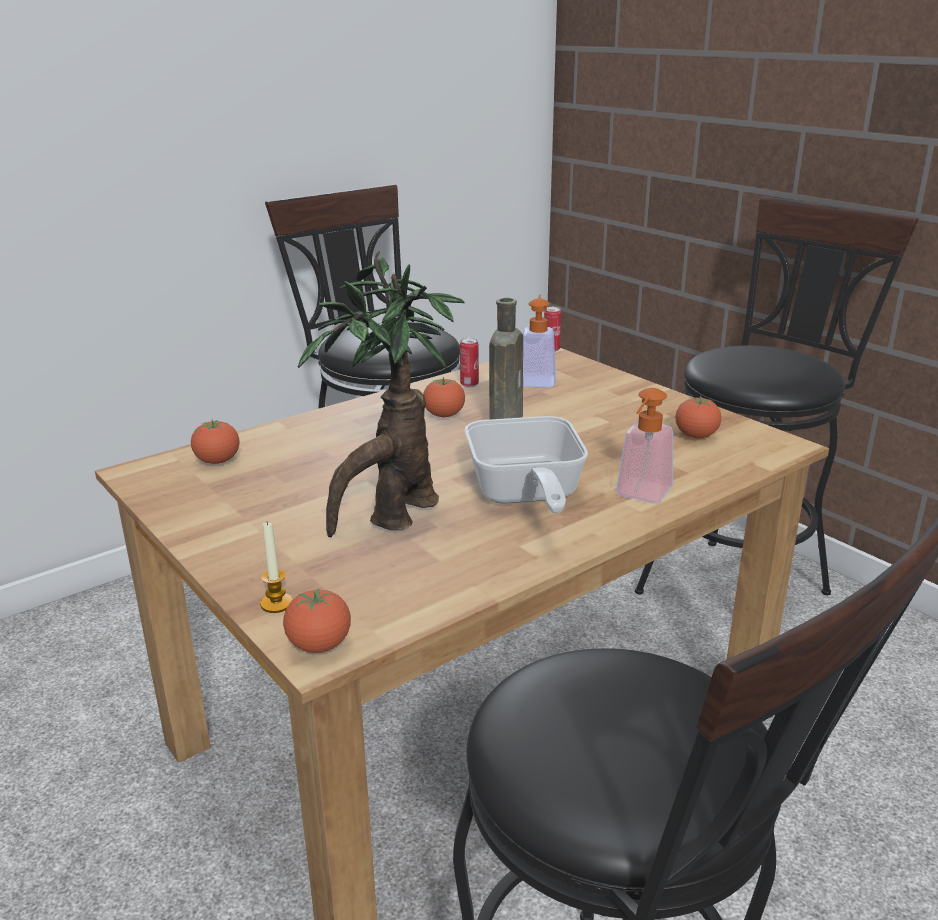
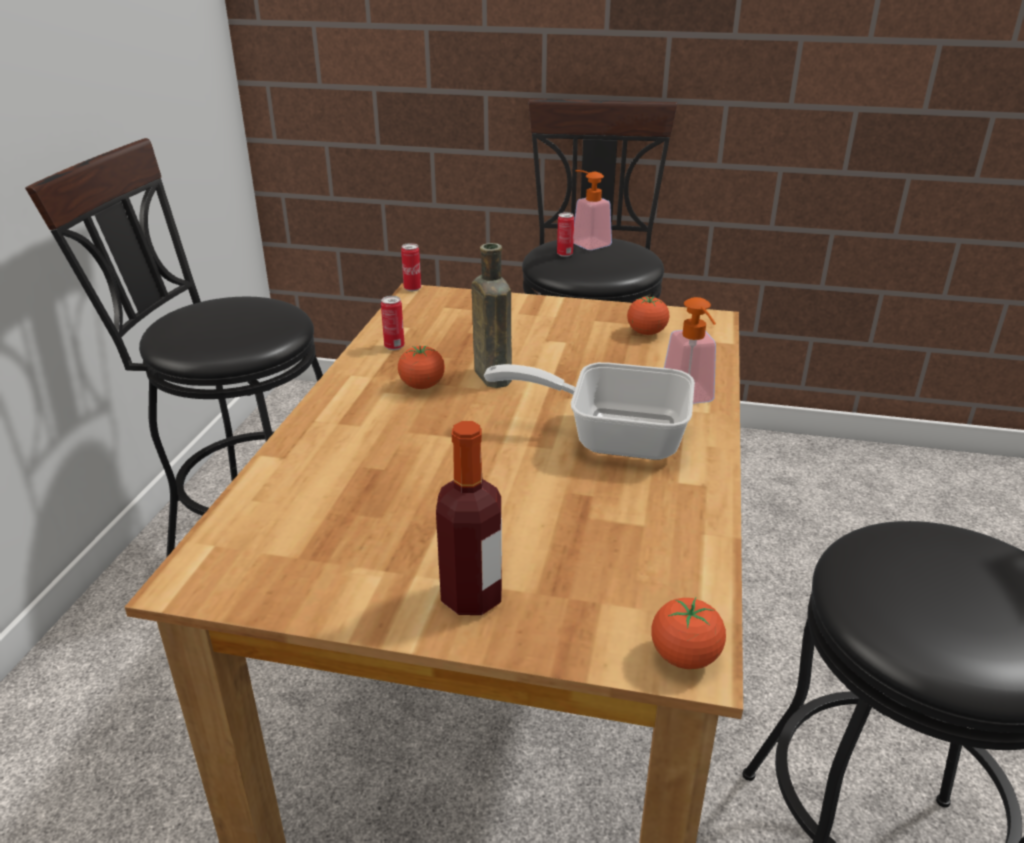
camera: 40 degrees left, 5 degrees up
tomato [191,420,239,464] -> none
candle [260,522,293,613] -> none
potted plant [298,251,465,538] -> none
frying pan [465,416,588,513] -> frying pan turned 150 degrees clockwise [484,362,695,460]
soap dispenser [523,295,556,387] -> soap dispenser moved to [573,170,612,250]
none -> bottle [436,421,502,615]
none -> can [557,213,574,257]

